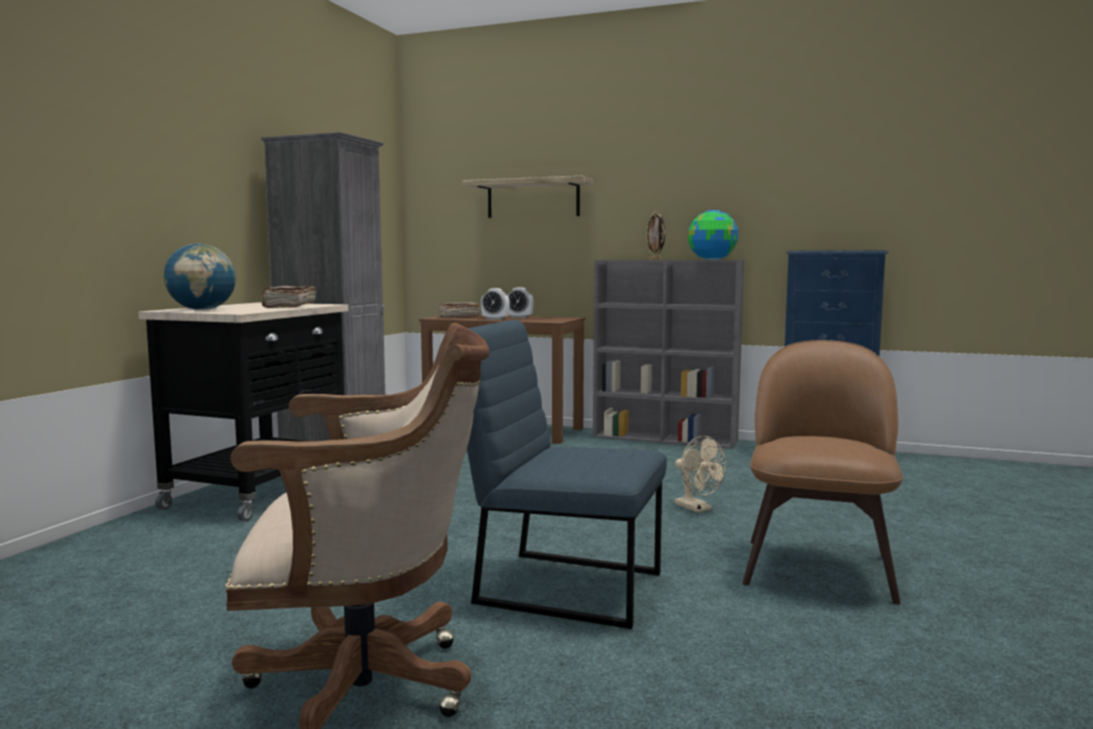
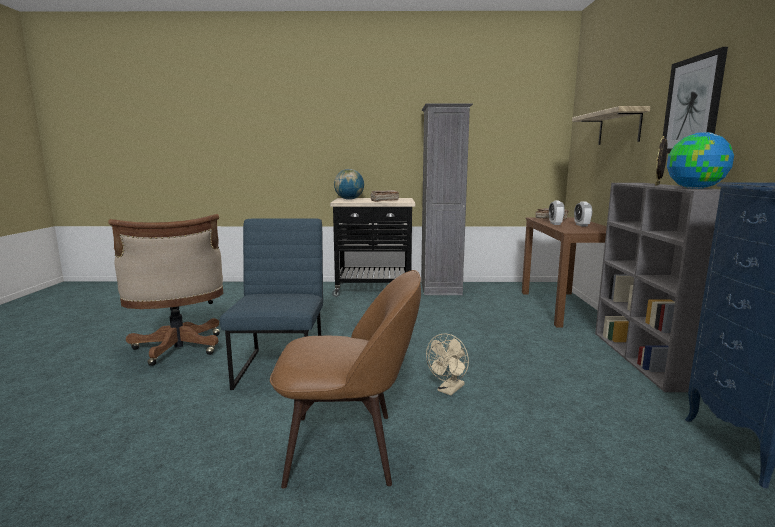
camera: 70 degrees right, 5 degrees up
none -> picture [663,47,728,153]

